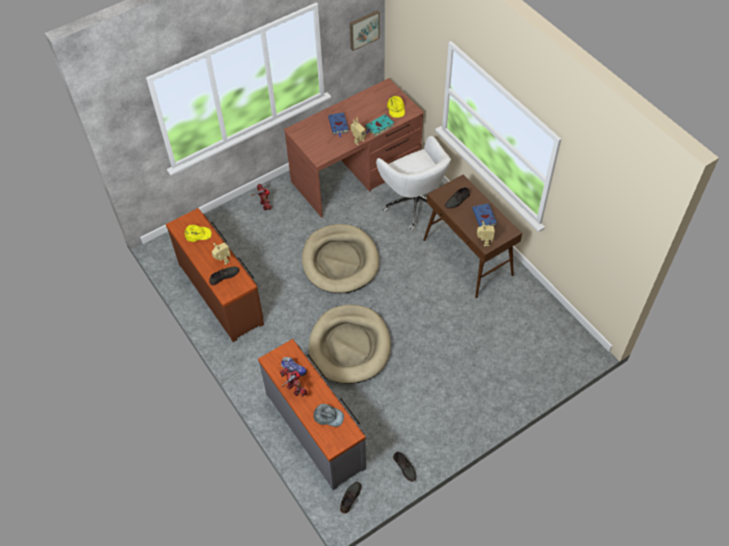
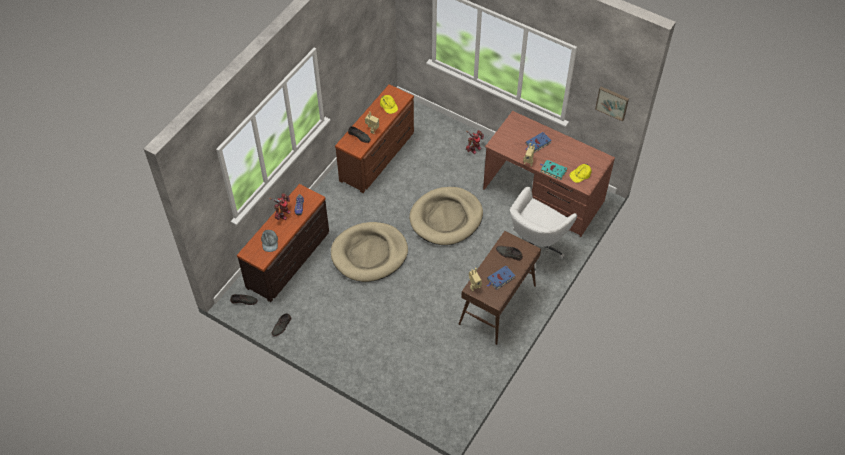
camera: 65 degrees right, 0 degrees up
grey dresser [258,339,366,490] -> brown dresser [237,184,329,302]

